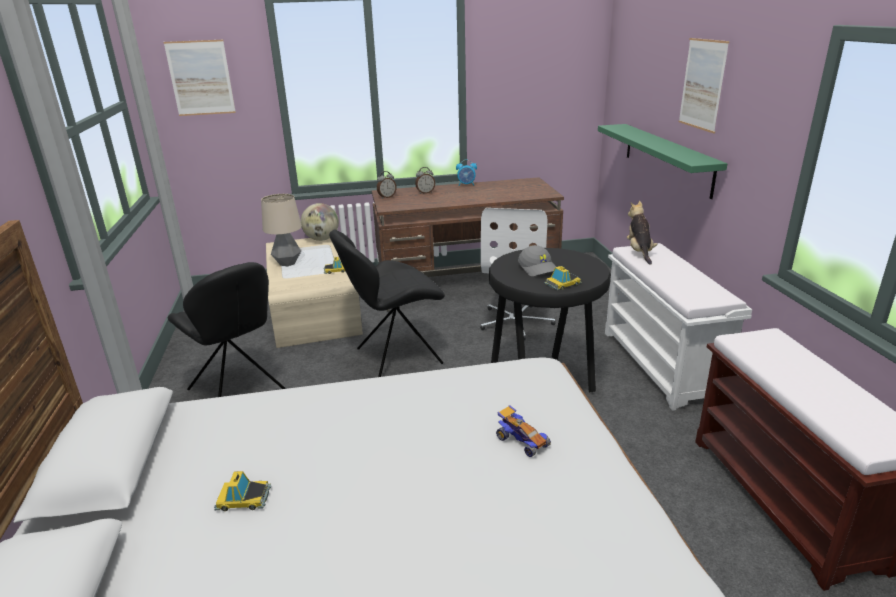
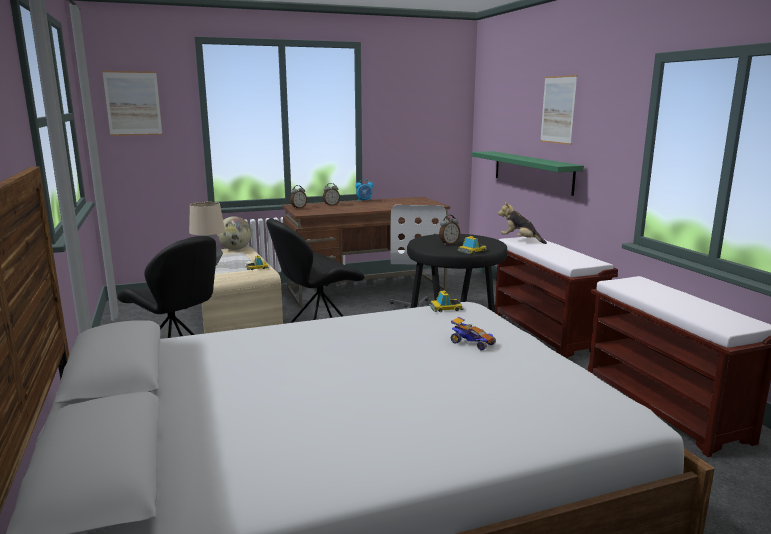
camera: 10 degrees left, 10 degrees down
toy car [214,471,271,511] -> toy car moved to [429,290,464,312]
grey cap [518,245,556,276] -> alarm clock [439,215,460,245]
white bench [605,243,752,411] -> brown bench [495,237,618,358]
plush toy [627,201,658,265] -> plush toy turned 45 degrees counterclockwise [498,201,547,244]

